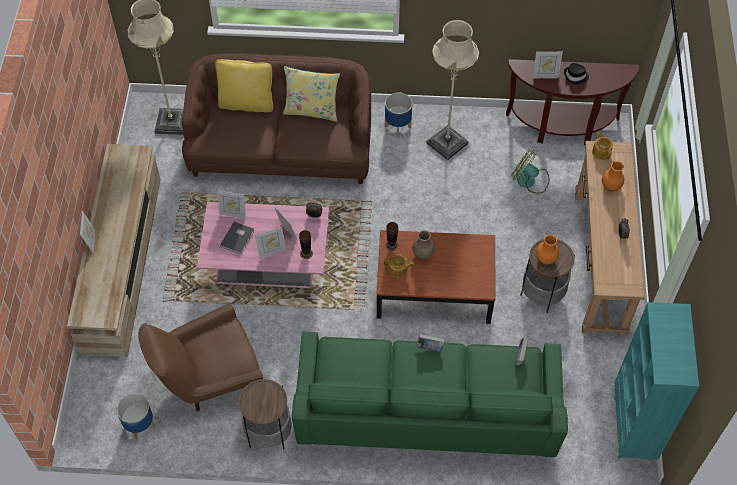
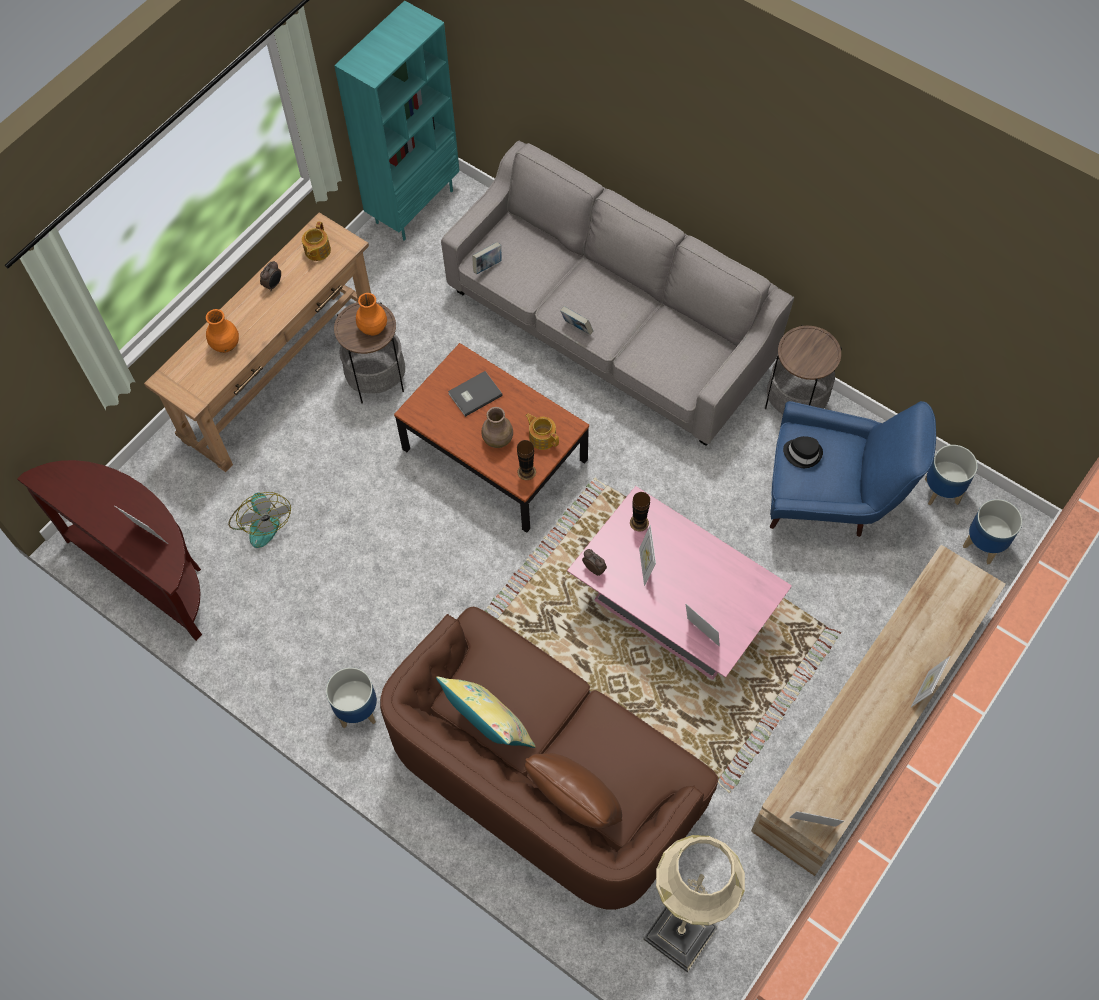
camera: 145 degrees left, 5 degrees up
brown armchair [138,303,263,412] -> blue armchair [770,401,936,537]
yellow pillow [215,59,273,112] -> brown pillow [525,753,622,829]
grey book [220,222,254,254] -> grey book moved to [448,371,503,417]
picture frame [255,227,286,258] -> picture frame moved to [790,811,844,827]
green sofa [292,331,568,457] -> grey sofa [441,140,794,446]
beige floor lamp [426,20,479,160] -> none
black hat [564,63,589,85] -> black hat moved to [783,436,823,468]
teapot [592,132,613,160] -> teapot moved to [302,221,331,261]
none -> planter [963,499,1022,564]

